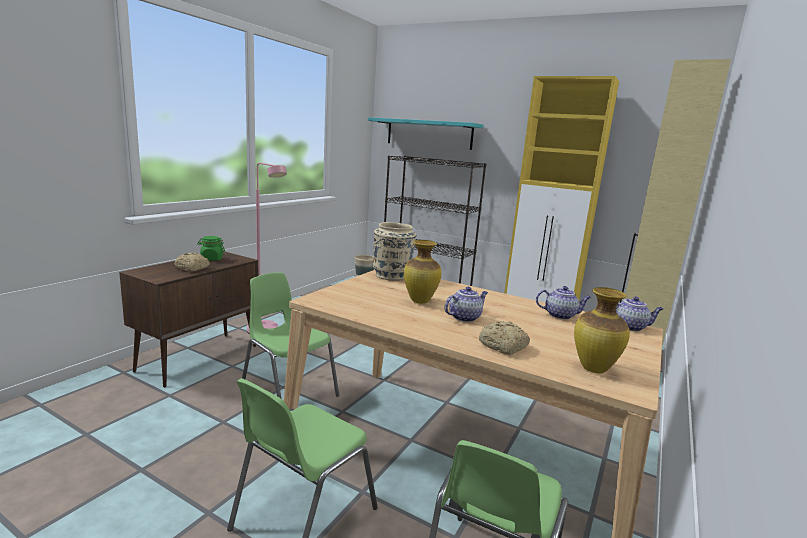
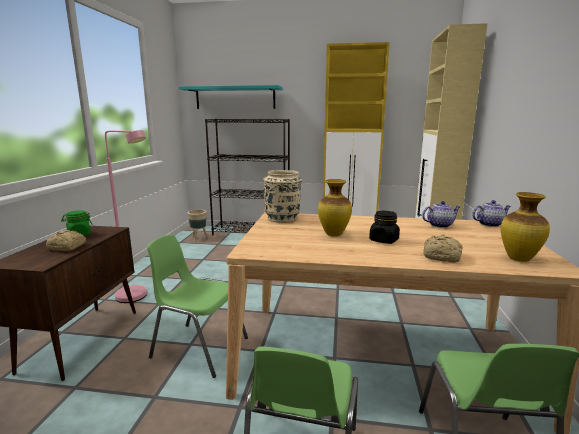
camera: 20 degrees left, 0 degrees up
teapot [445,287,488,322] -> black jar [369,211,400,244]

